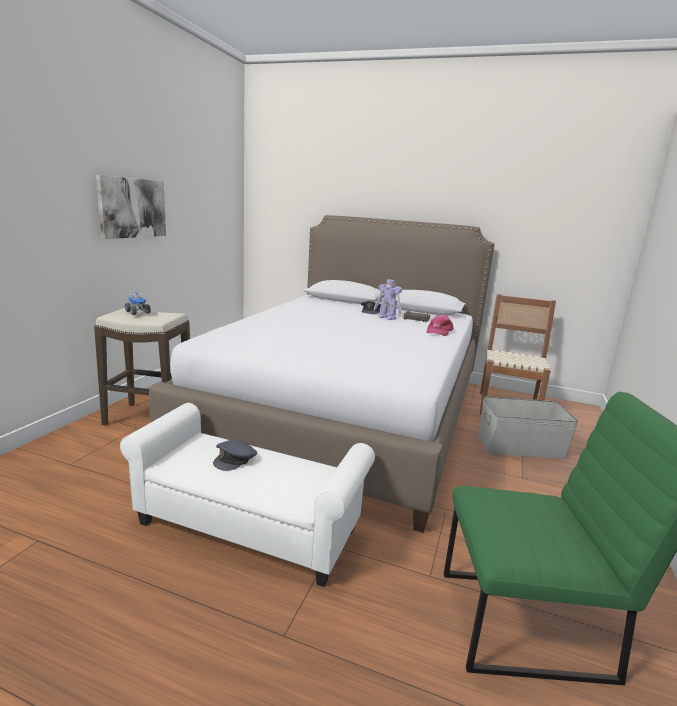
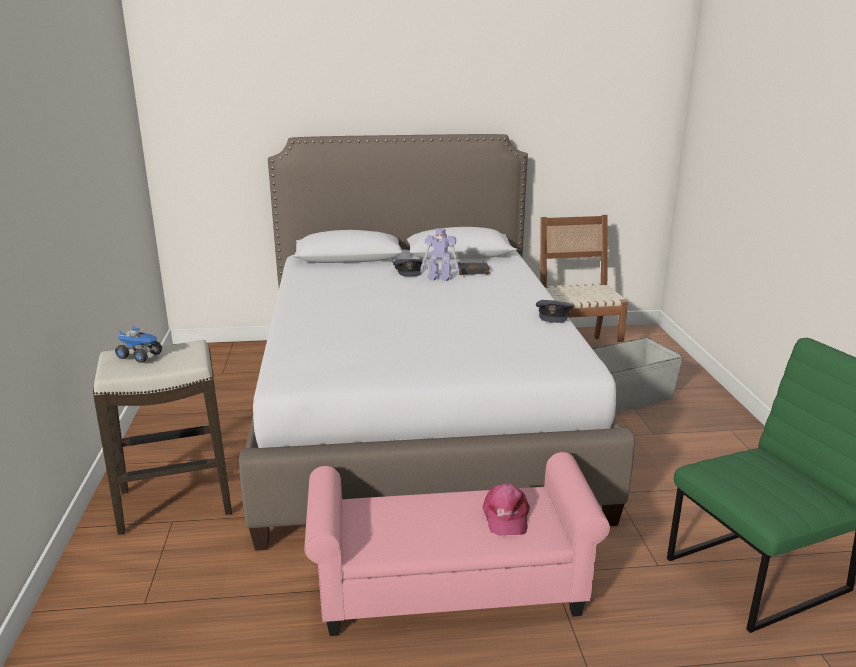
camera: 25 degrees left, 5 degrees up
picture [96,175,166,239] -> none
white ottoman [120,403,375,587] -> pink ottoman [304,452,610,636]
grey cap [213,440,257,471] -> grey cap moved to [536,300,573,323]
pink cap [426,314,454,336] -> pink cap moved to [483,483,530,536]

